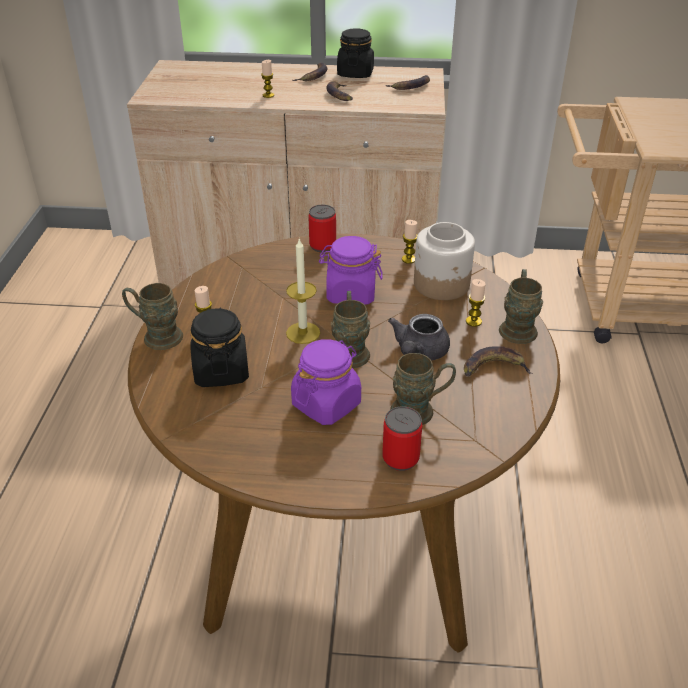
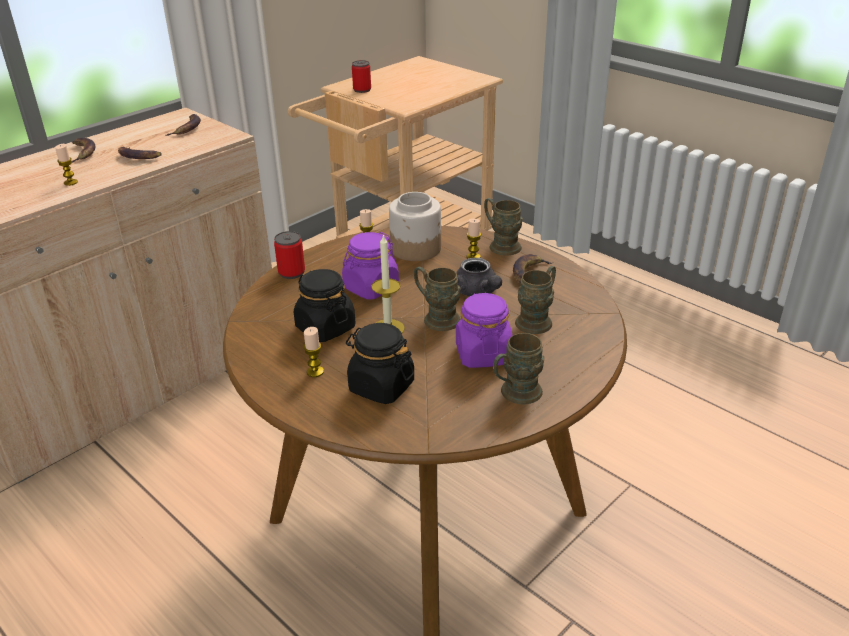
camera: 50 degrees left, 5 degrees down
brown mug [122,283,183,350] -> brown mug moved to [493,333,545,404]
black jar [337,29,374,78] -> black jar moved to [294,269,355,342]
can [382,406,422,471] -> can moved to [352,60,371,93]

